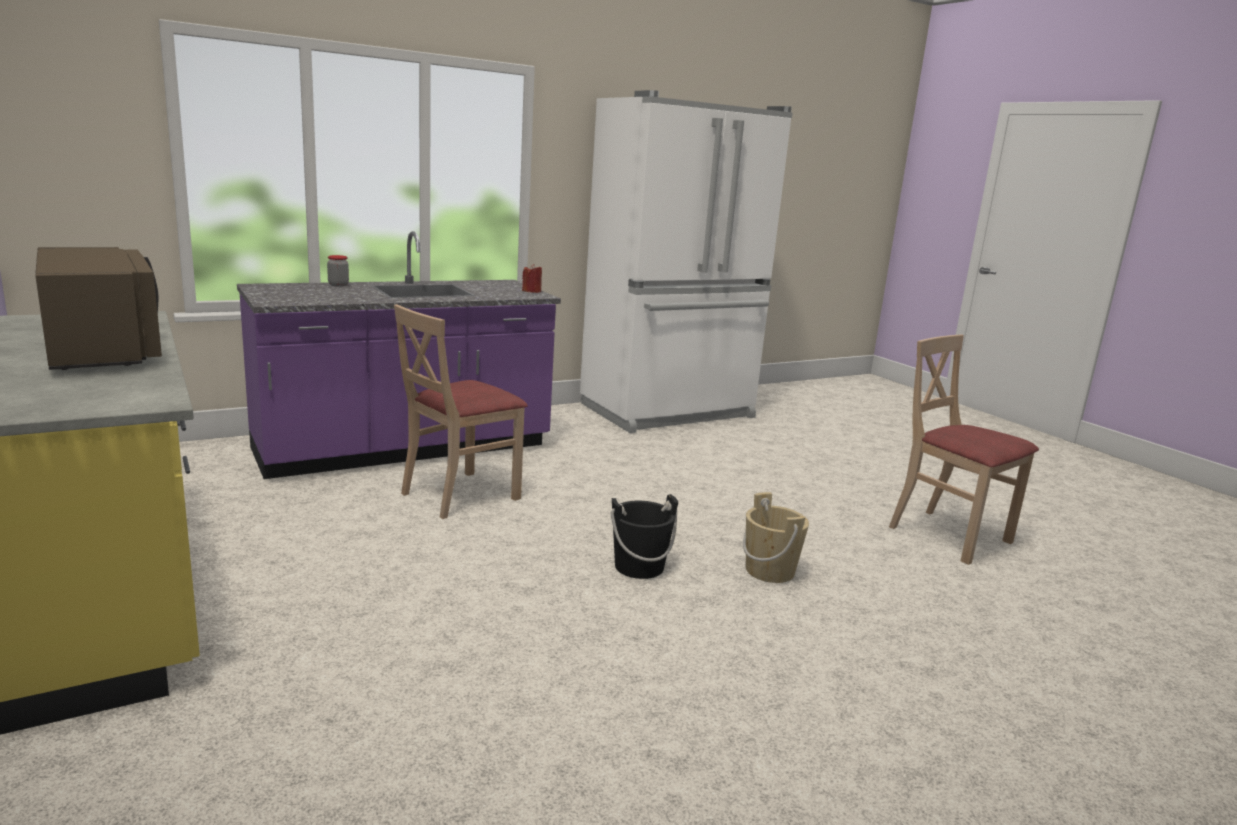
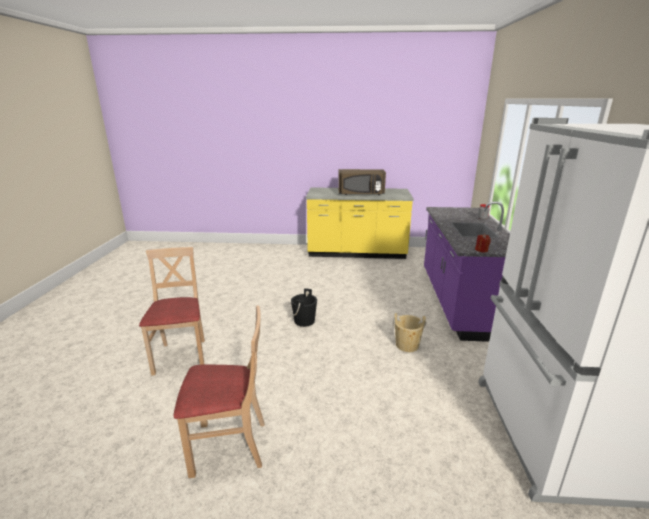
camera: 125 degrees right, 5 degrees up
beige chair [394,304,528,519] -> beige chair moved to [139,247,205,376]
beige bucket [743,492,809,583] -> beige bucket moved to [393,313,426,352]

